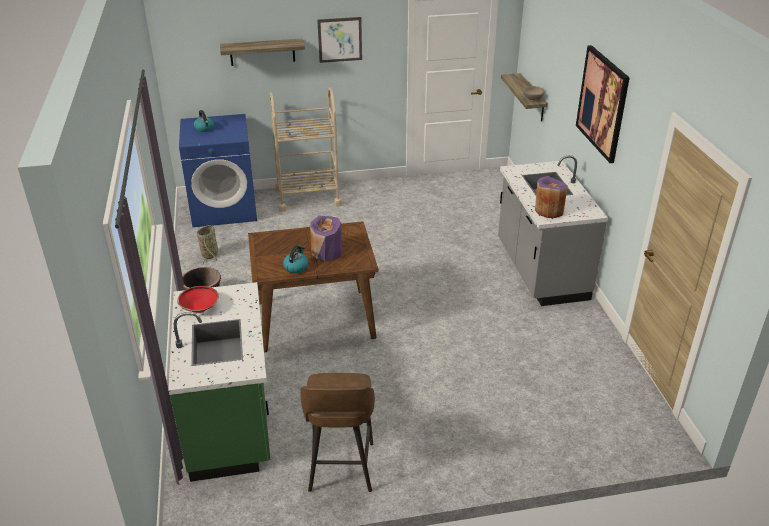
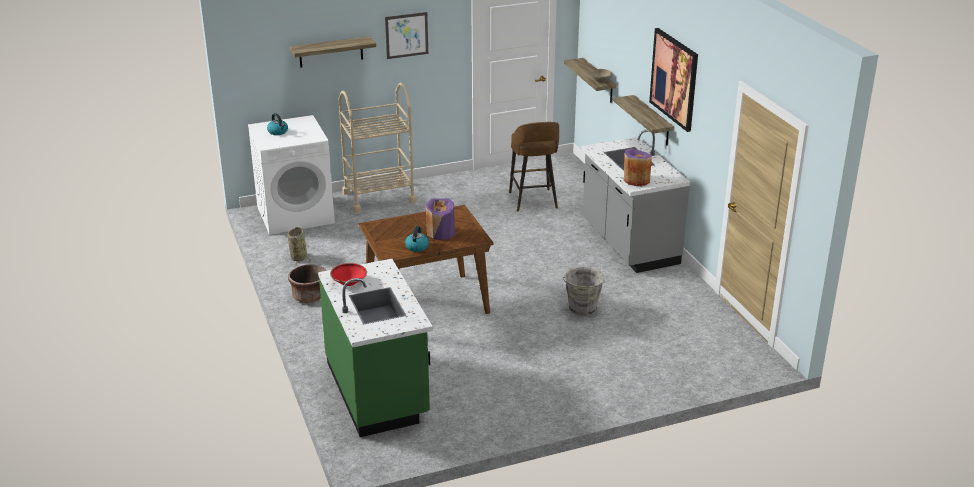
camera: 10 degrees left, 5 degrees down
blue washing machine [179,114,257,228] -> white washing machine [248,115,335,235]
brown stool [300,373,375,492] -> brown stool moved to [509,122,559,212]
none -> grey bucket [562,267,605,316]
none -> shelf [614,95,674,145]

